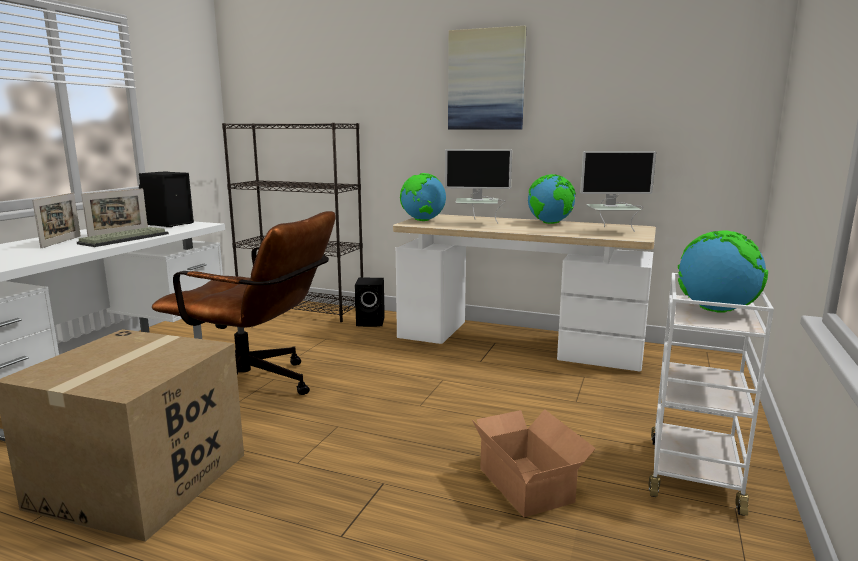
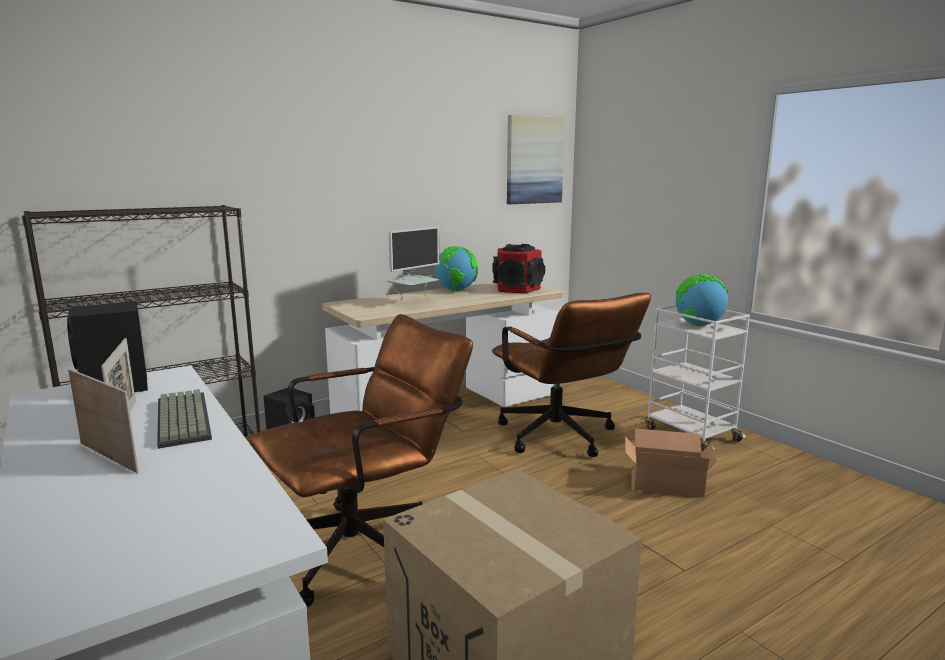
camera: 55 degrees left, 0 degrees up
globe [400,173,446,221] -> none
picture [448,26,526,129] -> picture moved to [507,115,565,204]
monitor [580,151,656,232] -> speaker [493,244,545,293]
none -> brown office chair [492,293,651,457]

